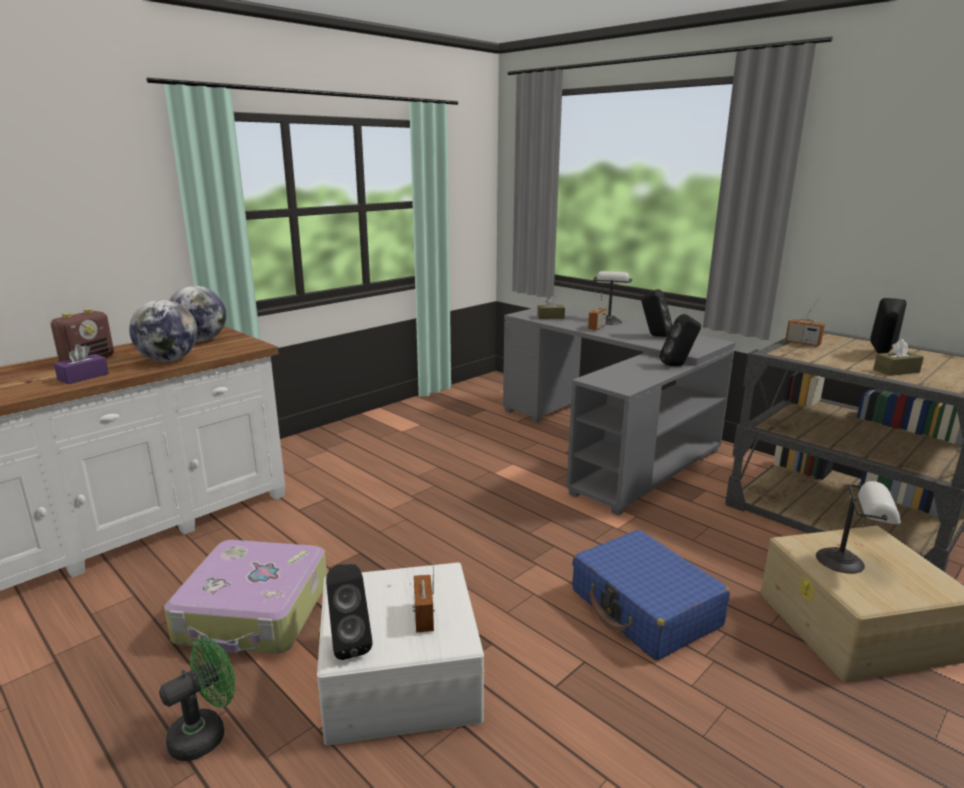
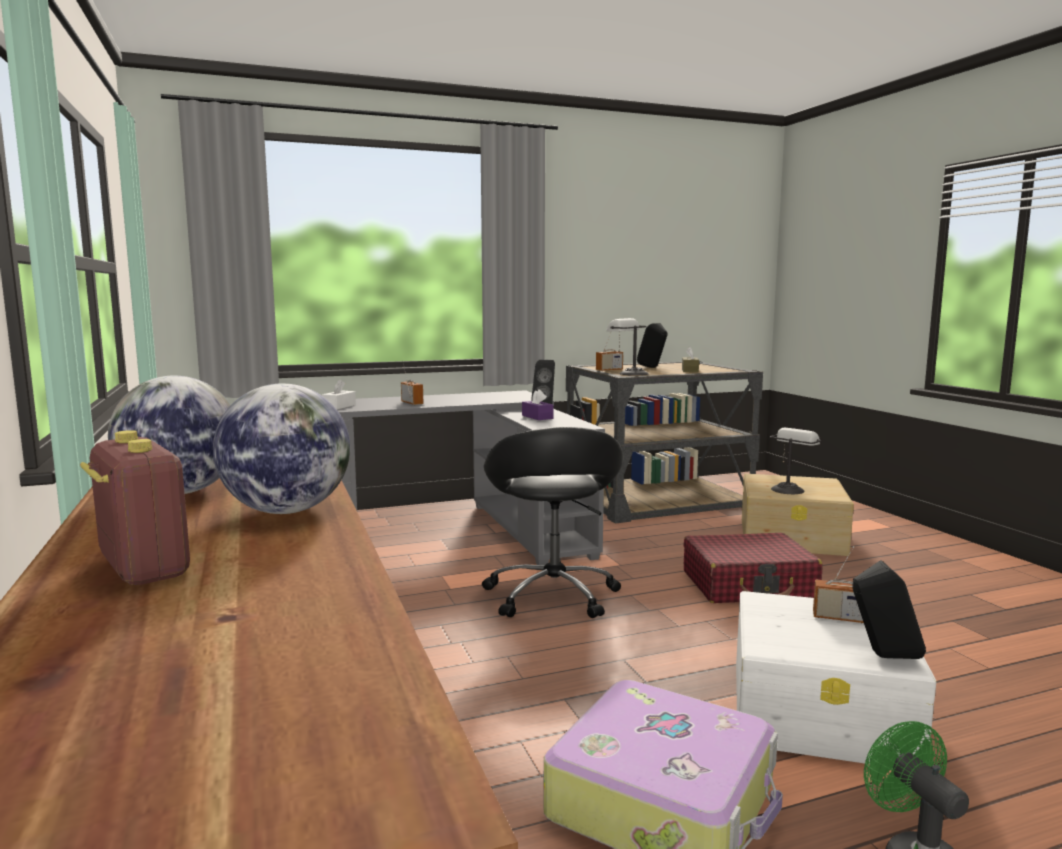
camera: 65 degrees left, 10 degrees down
purple tissue box [54,344,109,384] -> purple tissue box moved to [522,389,553,420]
brown tissue box [537,296,565,319] -> white tissue box [322,379,356,410]
blue suitcase [572,530,730,661] -> red suitcase [684,533,822,603]
table lamp [593,271,632,325] -> table lamp moved to [607,318,649,376]
black speaker [642,289,673,337] -> none
none -> black office chair [482,426,623,618]

